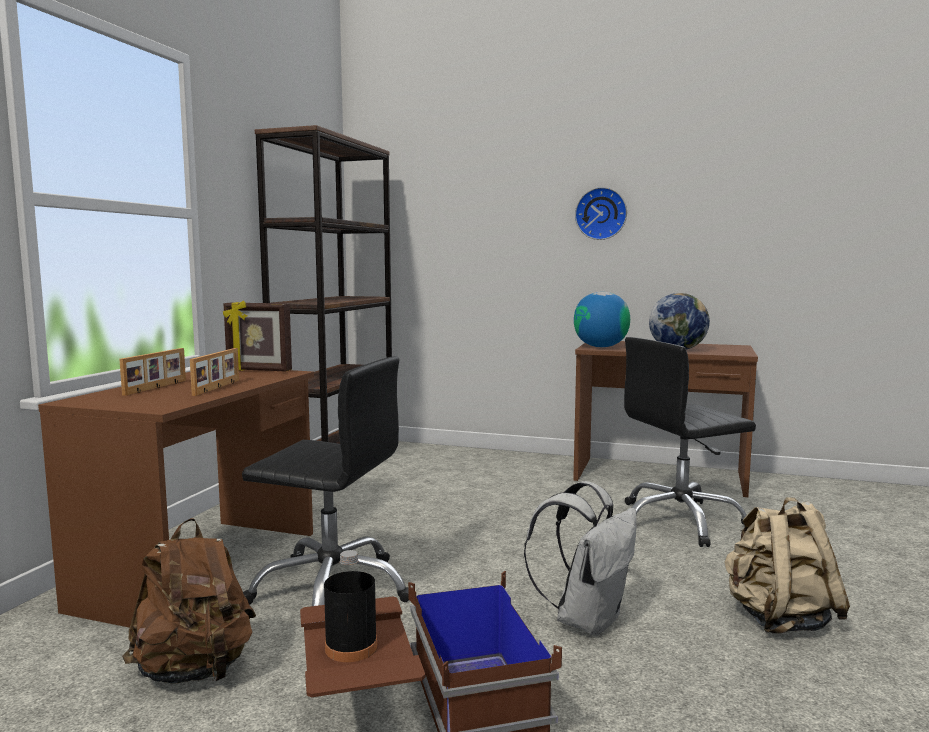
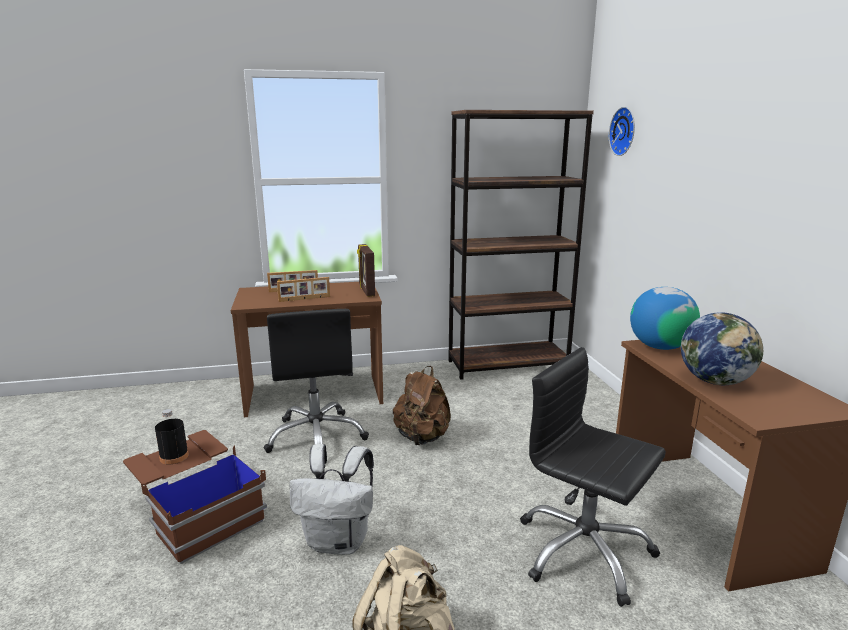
camera: 60 degrees right, 10 degrees up
brown backpack [122,518,256,684] -> brown backpack moved to [393,366,451,445]
wall clock [575,187,627,240] -> wall clock moved to [609,107,635,156]

